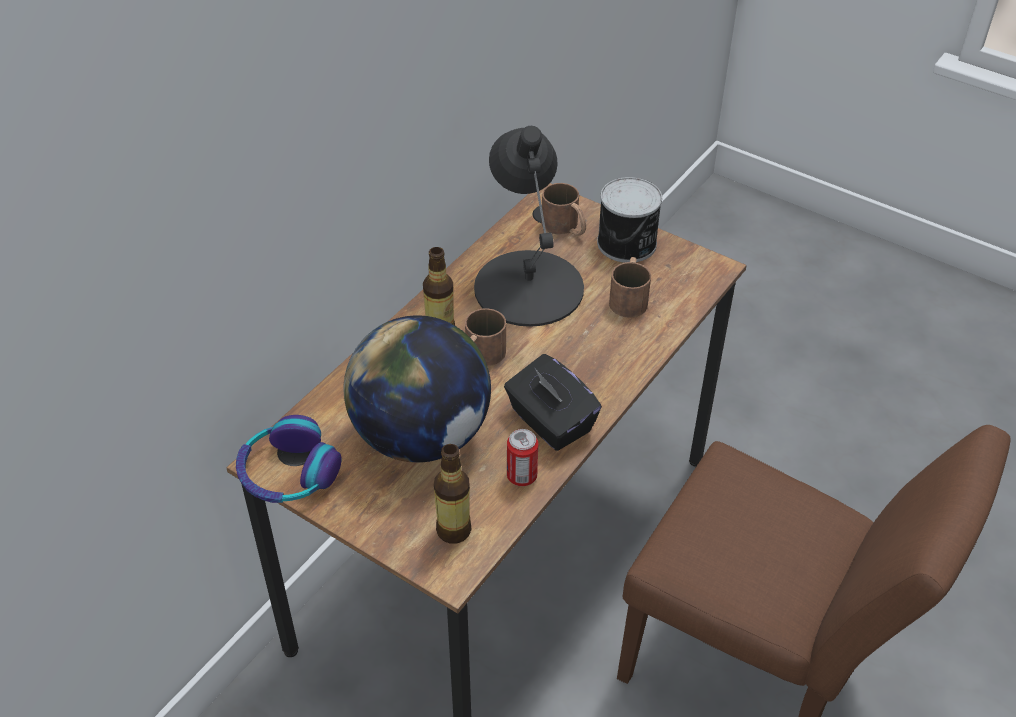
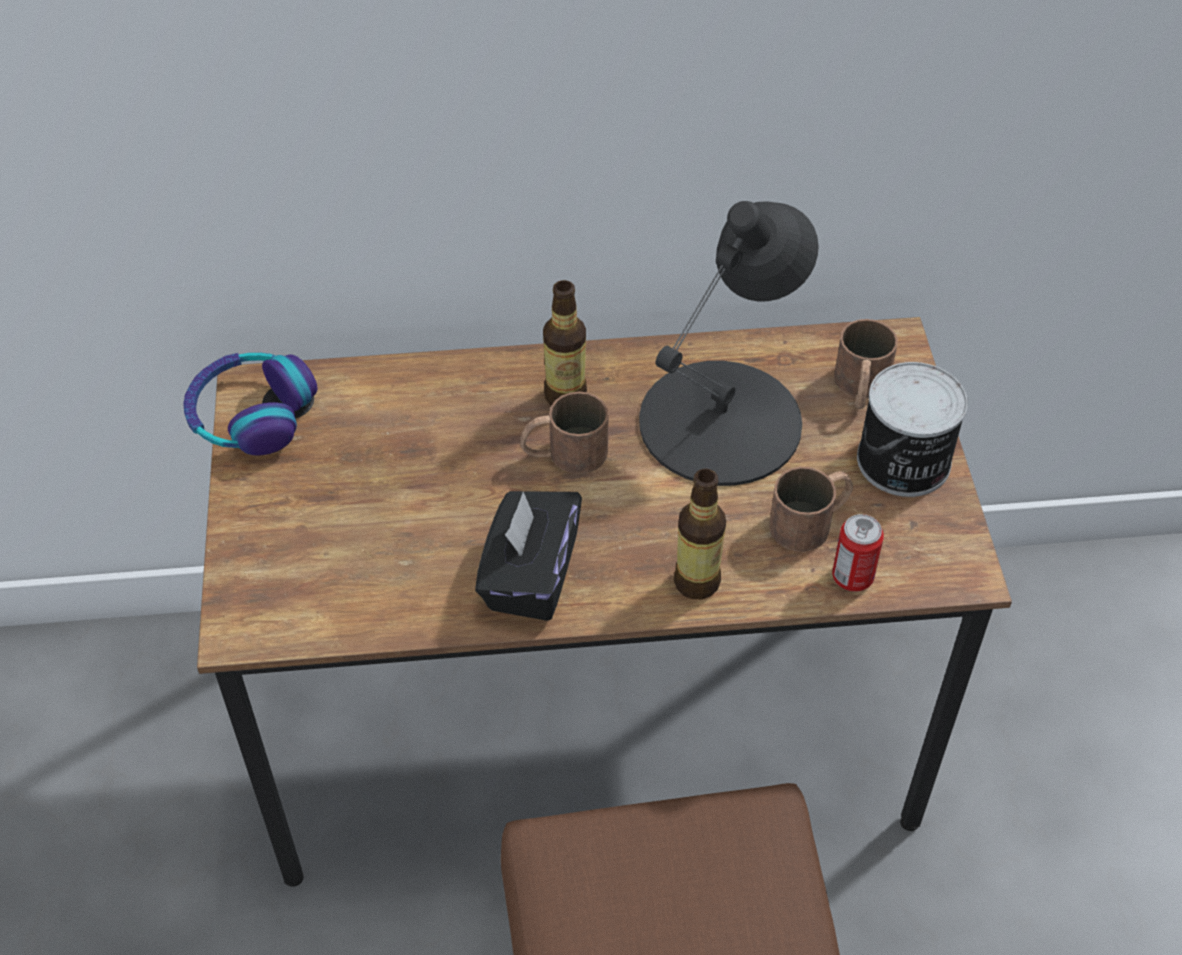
camera: 50 degrees right, 5 degrees up
globe [344,315,491,463] -> none
bottle [434,444,471,544] -> bottle moved to [674,469,726,599]
can [507,429,538,486] -> can moved to [832,514,884,592]

